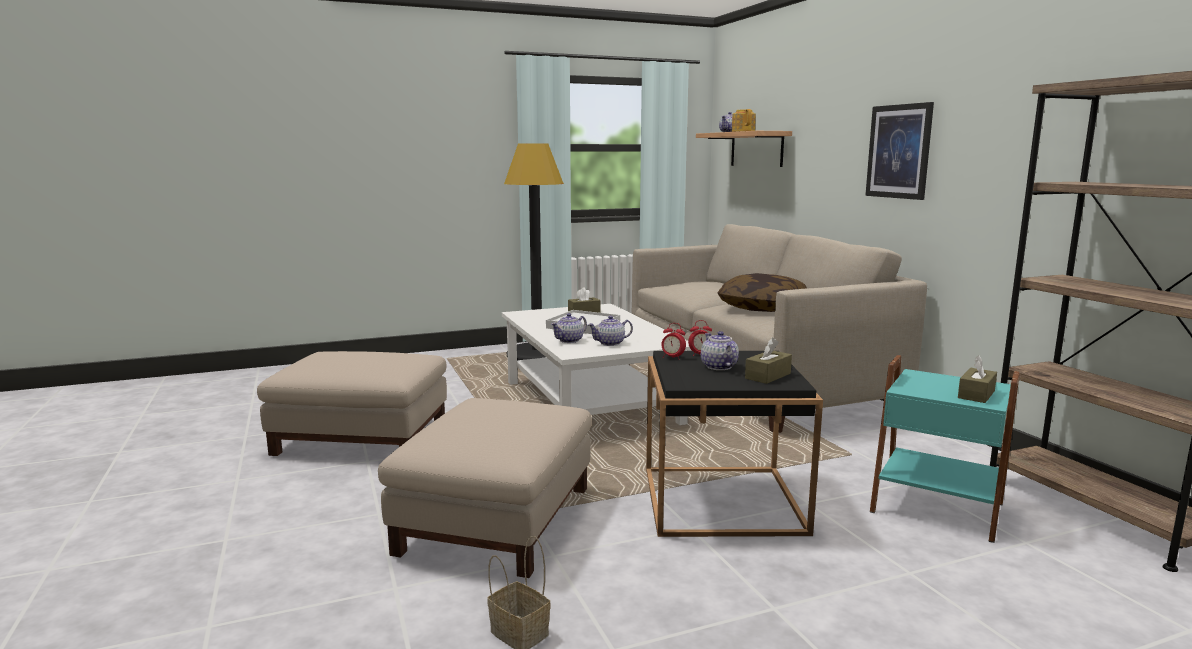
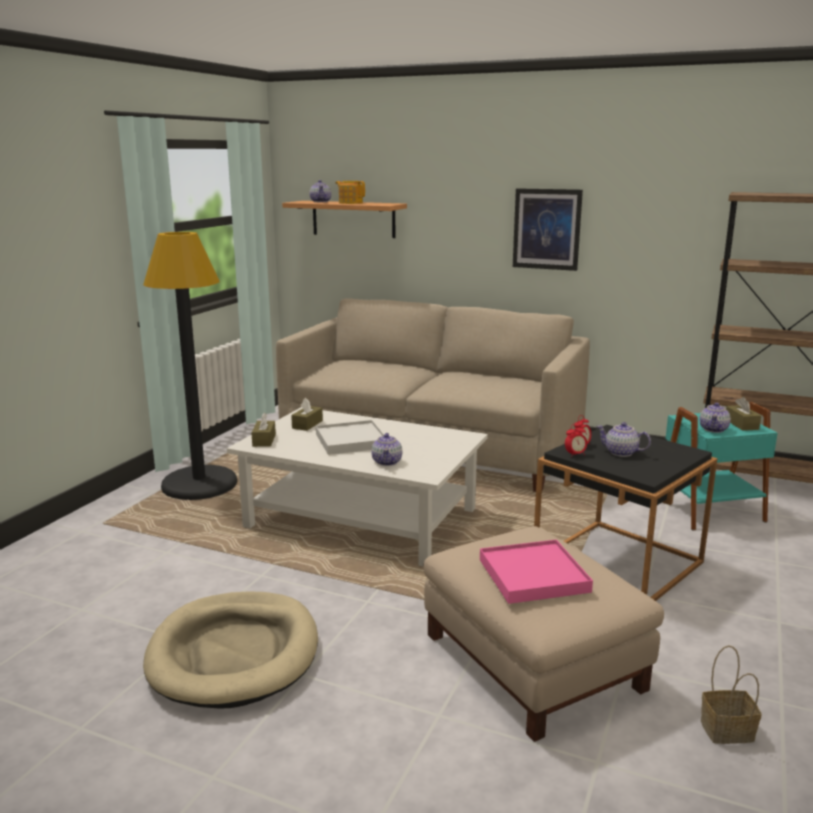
camera: 45 degrees left, 5 degrees up
beige ottoman [257,351,447,456] -> beige dog bed [143,591,318,708]
teapot [588,316,633,346] -> teapot moved to [699,402,731,433]
pillow [718,273,807,312] -> none
brown tissue box [745,338,792,384] -> brown tissue box moved to [251,412,276,447]
none -> pink tray [480,540,593,604]

